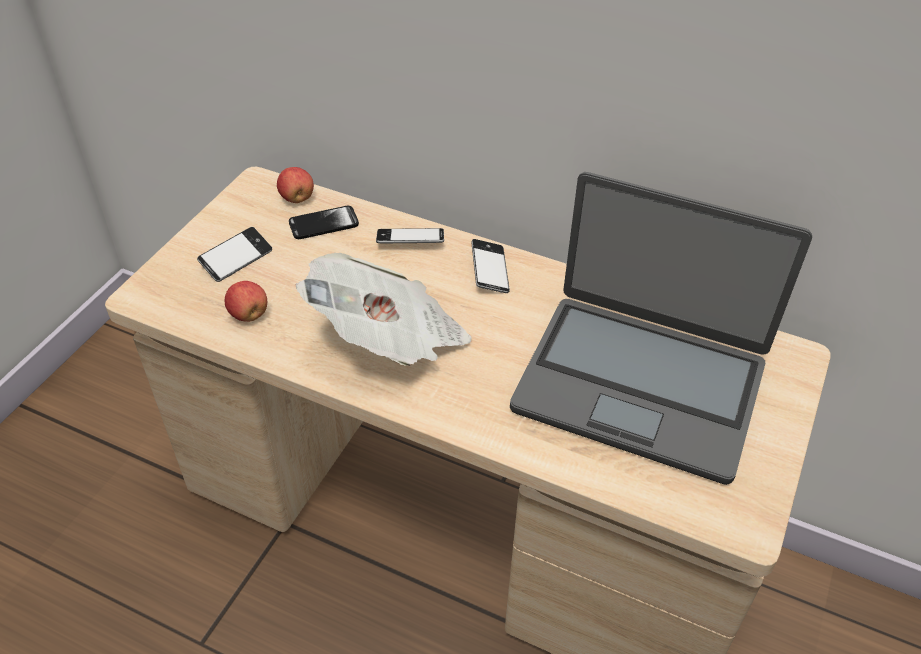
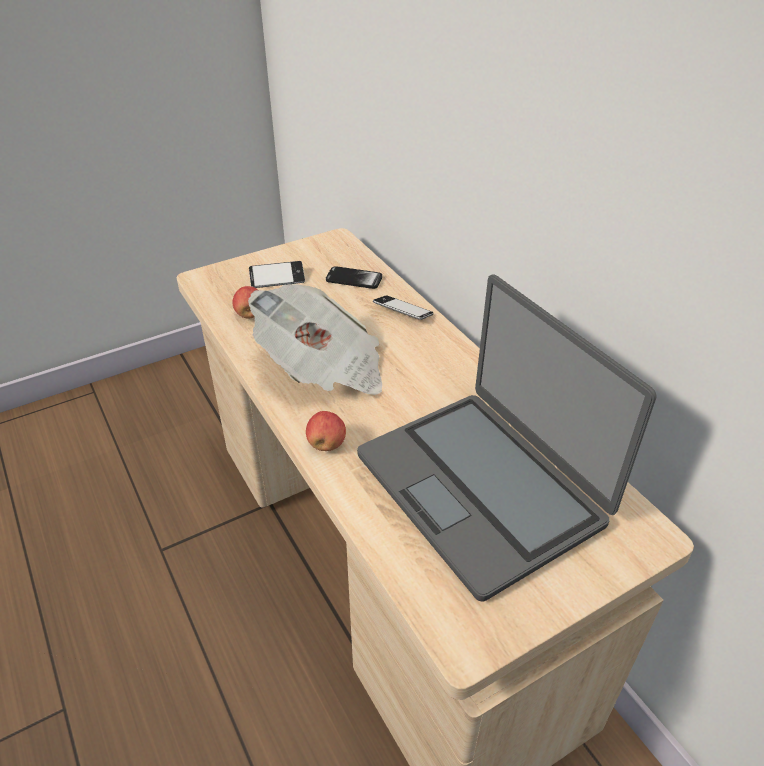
camera: 35 degrees right, 5 degrees down
apple [277,167,314,203] -> apple moved to [306,411,346,451]
phone [471,239,510,293] -> none

